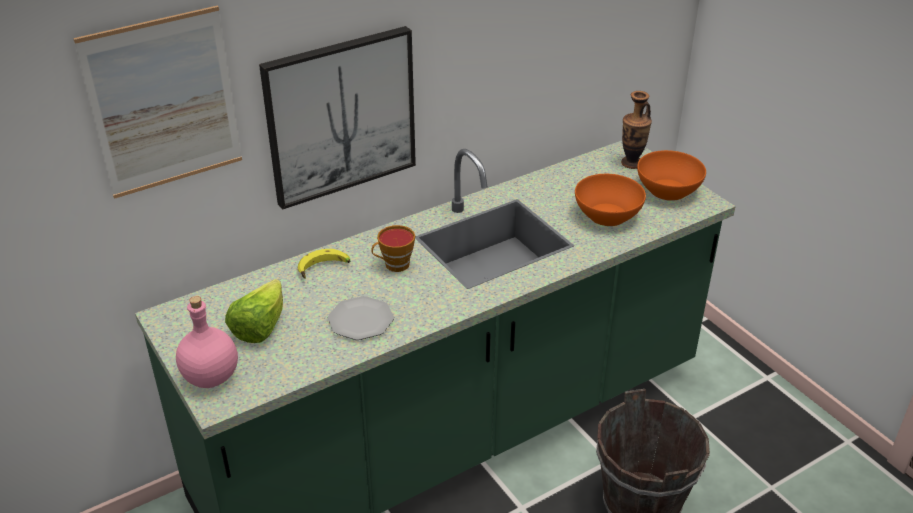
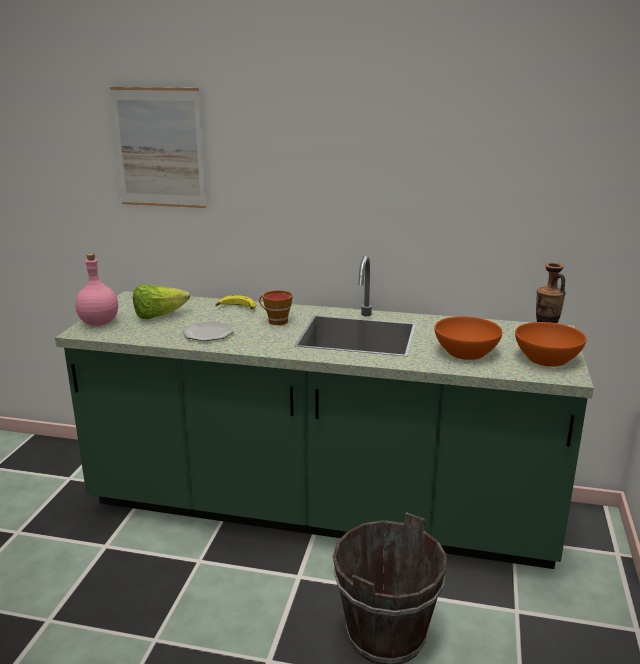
camera: 45 degrees right, 15 degrees down
picture [259,26,416,210] -> none

